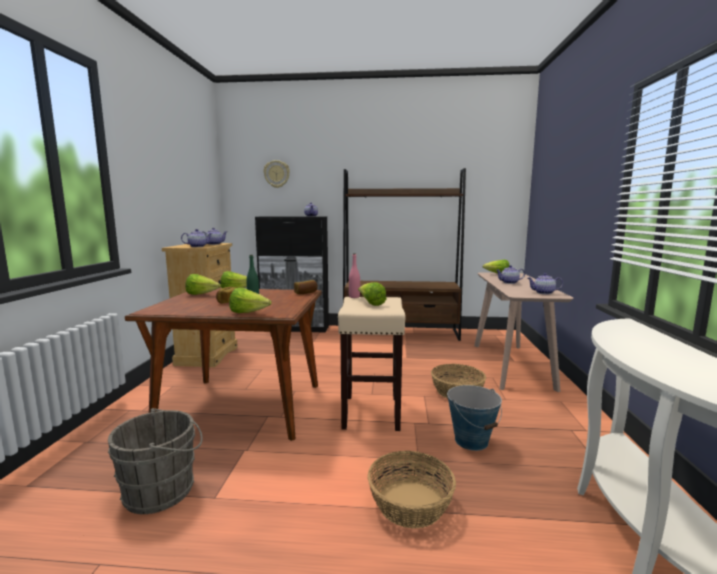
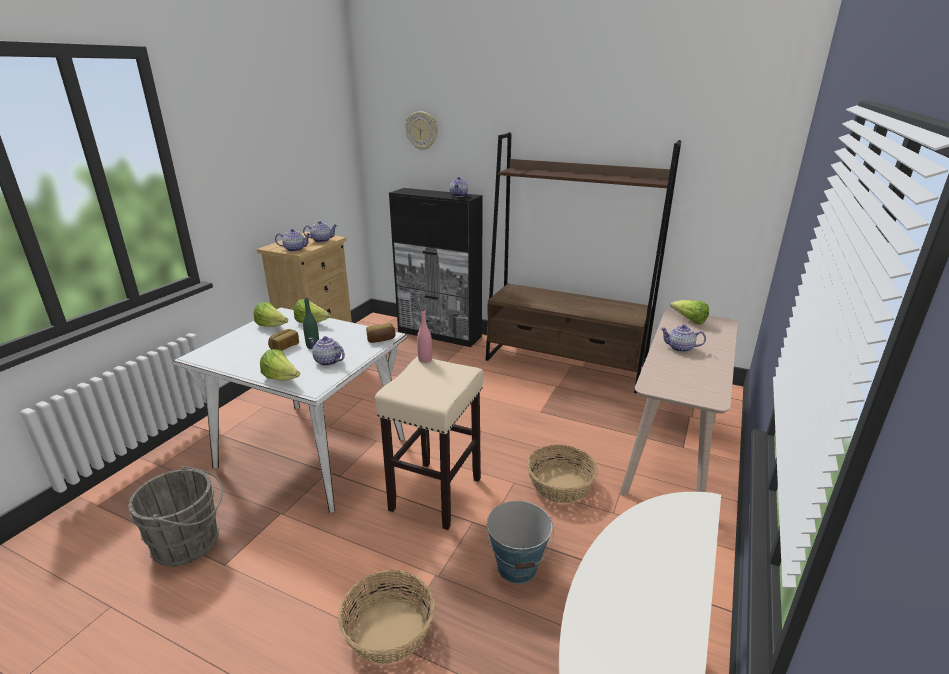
camera: 20 degrees right, 15 degrees up
brown dining table [125,288,322,441] -> white dining table [173,308,407,513]
lettuce [358,282,386,306] -> none
teapot [528,273,563,294] -> teapot moved to [309,336,345,366]

